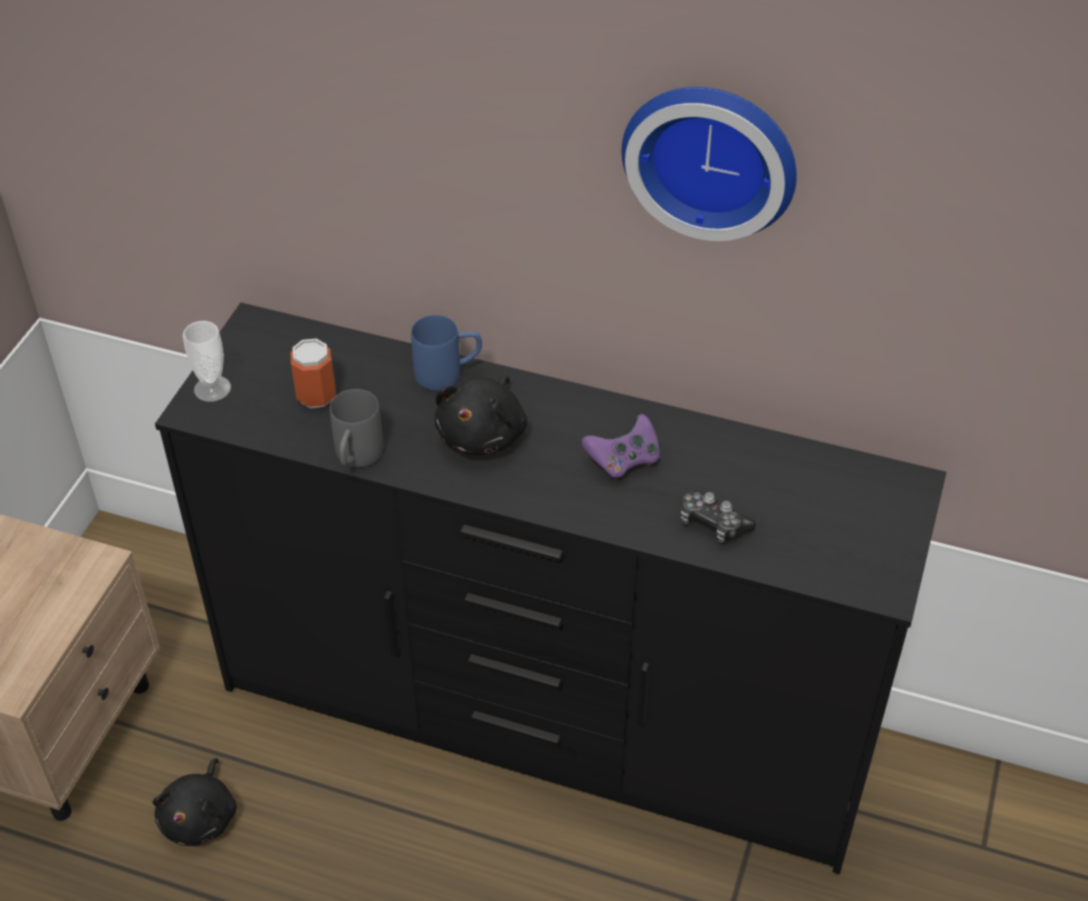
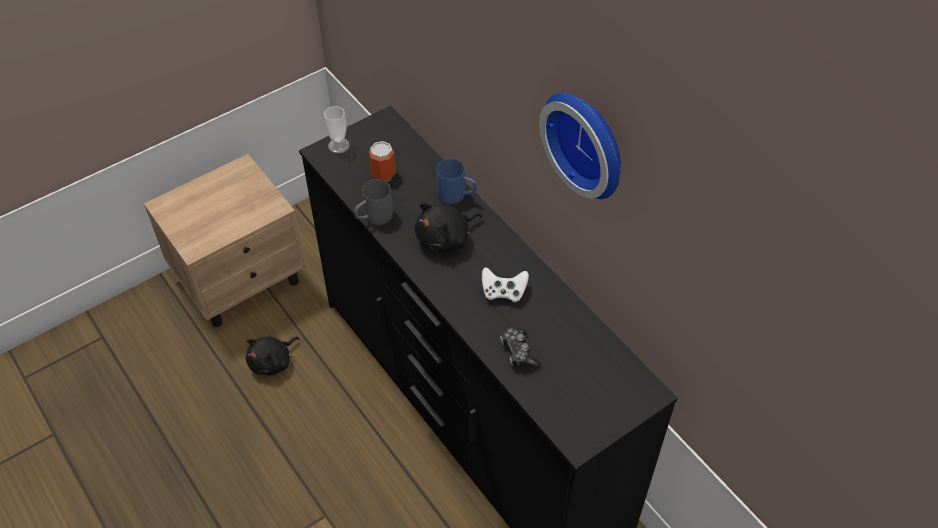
camera: 35 degrees right, 5 degrees up
purple game controller [582,414,660,480] -> white game controller [482,268,529,302]

